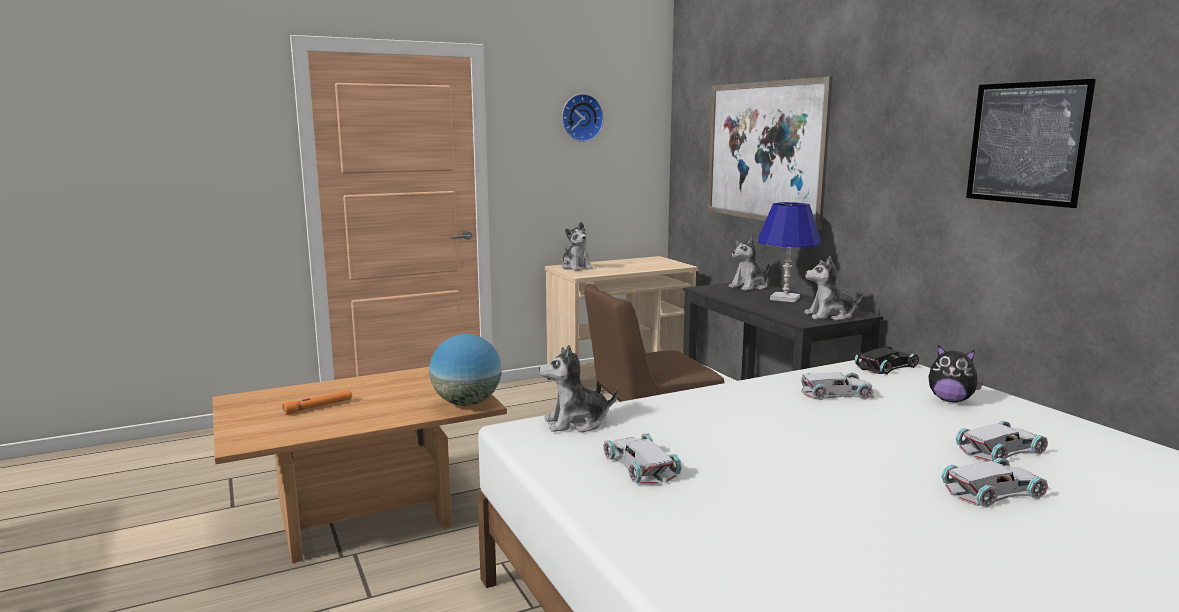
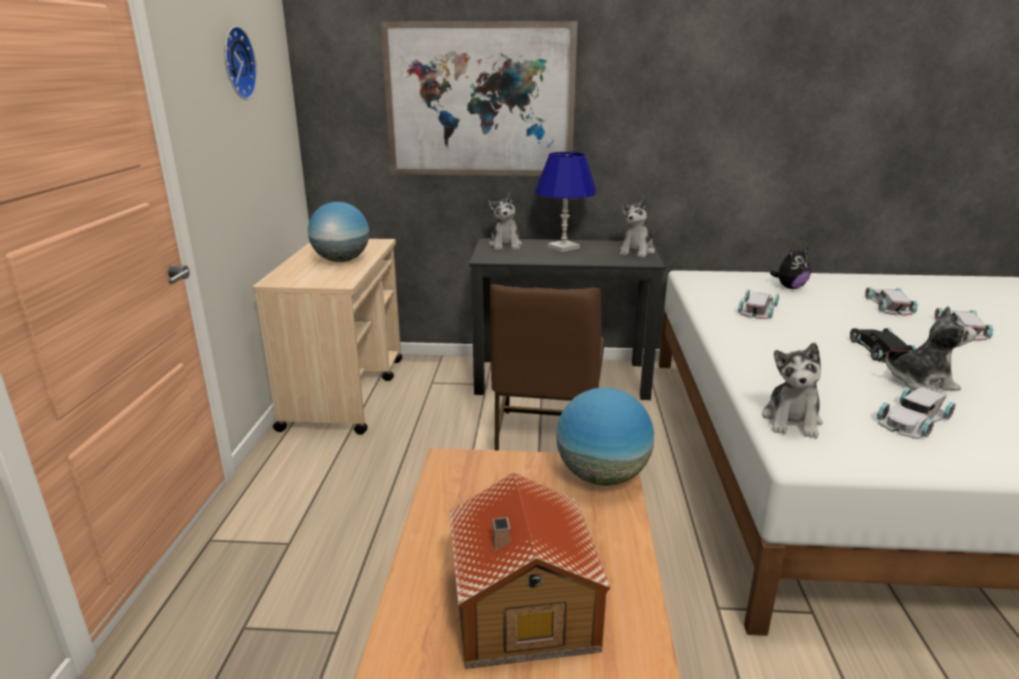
camera: 60 degrees left, 10 degrees up
orange flashlight [283,390,352,415] -> toy house [449,472,611,669]
plush toy [562,222,593,271] -> plush toy moved to [886,306,977,391]
white toy car [603,434,682,484] -> white toy car turned 45 degrees counterclockwise [877,386,956,439]
black toy car [854,346,919,374] -> black toy car moved to [850,328,916,364]
picture [966,79,1096,208] -> none
none -> globe [308,202,369,262]

